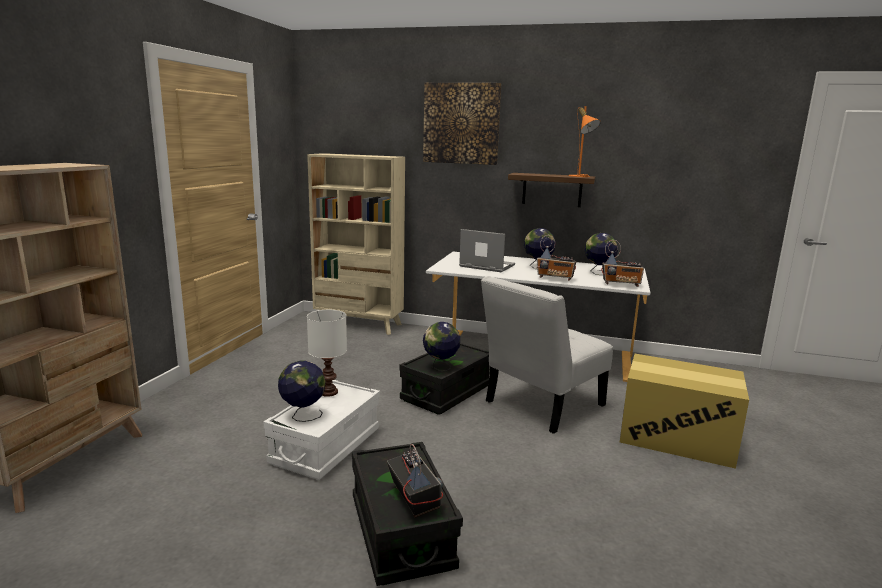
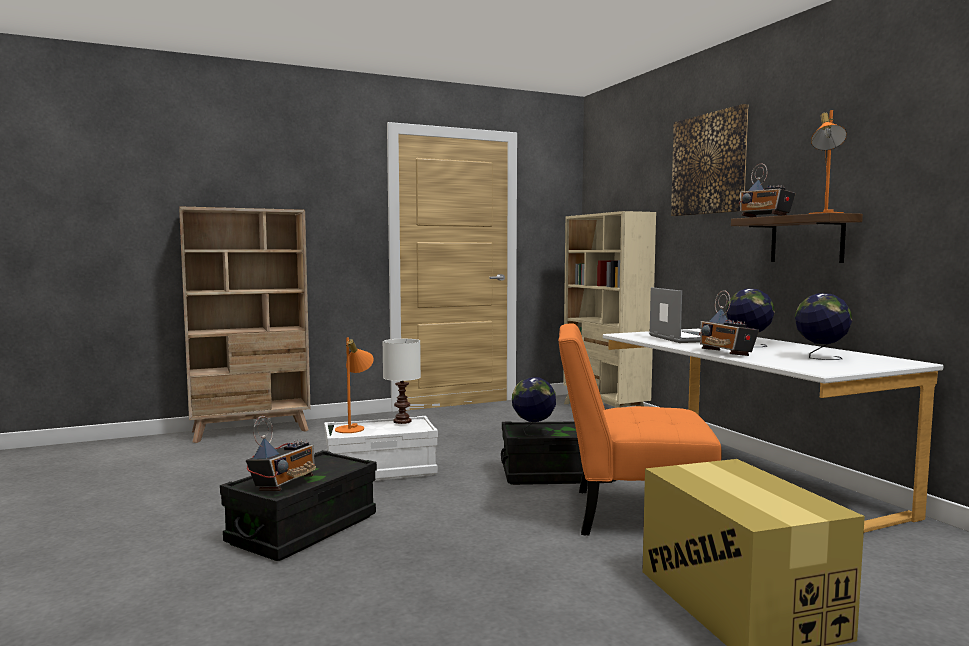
camera: 50 degrees right, 10 degrees down
globe [278,360,326,422] -> orange table lamp [335,337,374,433]
white chair [481,276,613,434] -> orange chair [558,323,722,536]
radio [601,240,644,287] -> radio moved to [739,163,796,217]

